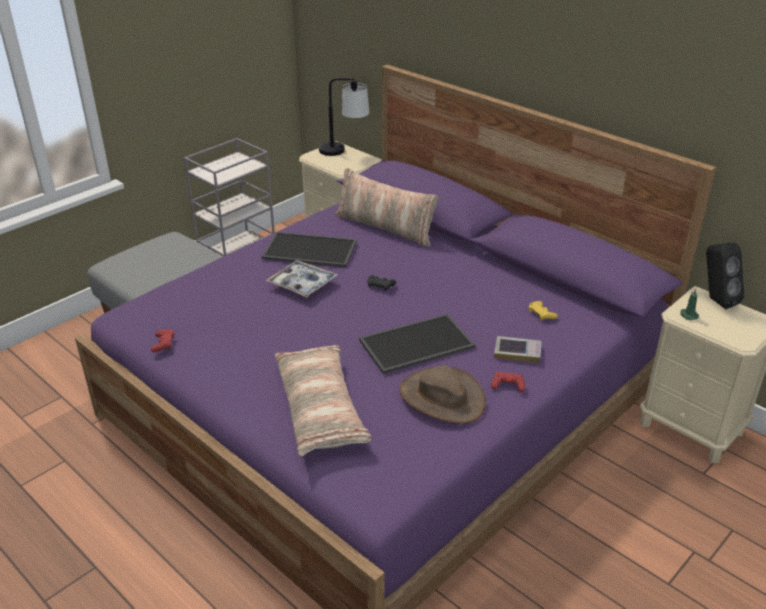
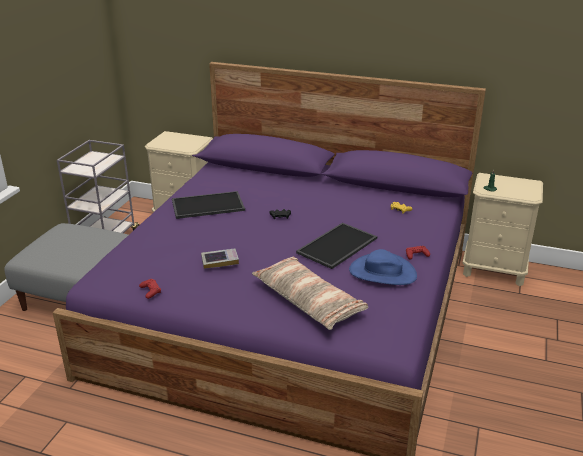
camera: 25 degrees left, 5 degrees down
tray [266,260,338,298] -> none
table lamp [319,78,370,156] -> none
pillow [335,168,439,247] -> none
brown hat [399,365,486,424] -> blue hat [349,249,417,285]
book [494,336,541,363] -> book moved to [201,248,239,269]
black speaker [706,242,744,309] -> none

